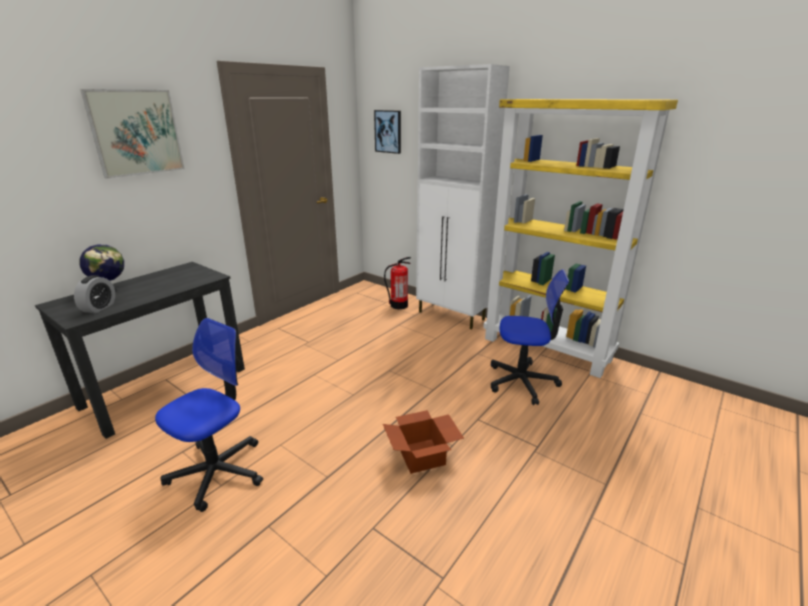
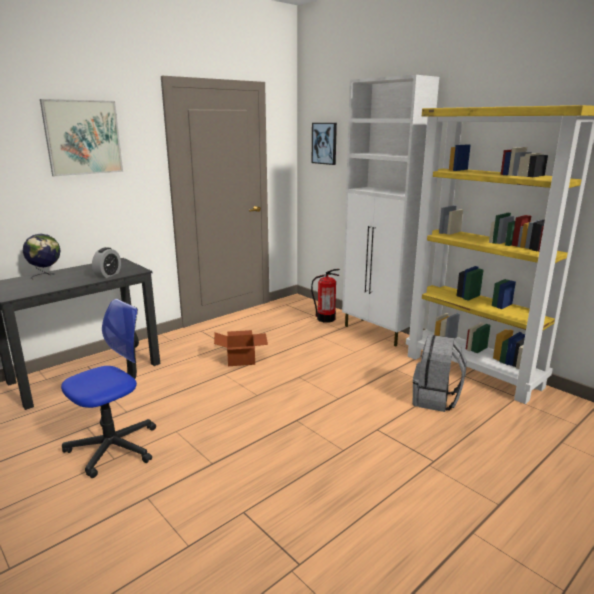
camera: 10 degrees right, 5 degrees down
alarm clock [74,275,115,313] -> alarm clock moved to [92,247,121,278]
cardboard box [383,410,464,474] -> cardboard box moved to [214,330,268,366]
office chair [491,269,570,405] -> grey backpack [413,335,466,412]

